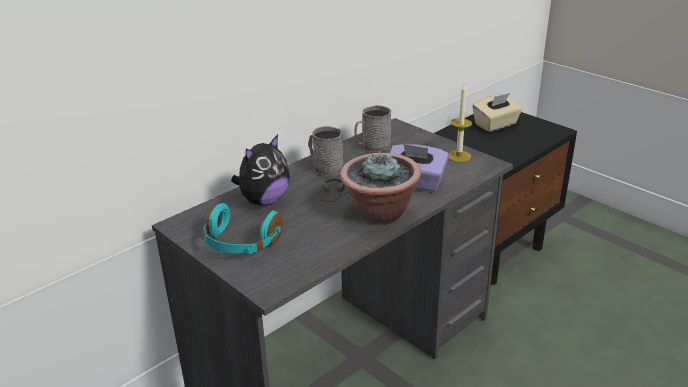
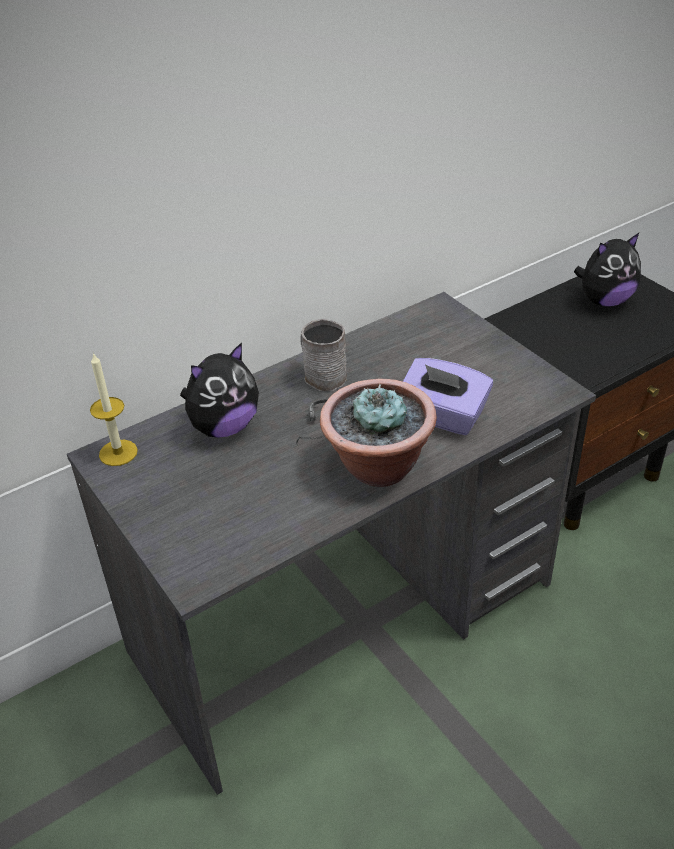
camera: 10 degrees right, 10 degrees up
turquoise headphones [202,203,283,254] -> none
grey mug [355,105,391,152] -> none
candle [448,82,472,162] -> candle moved to [90,352,138,466]
beige tissue box [472,93,522,132] -> plush toy [574,233,641,307]

